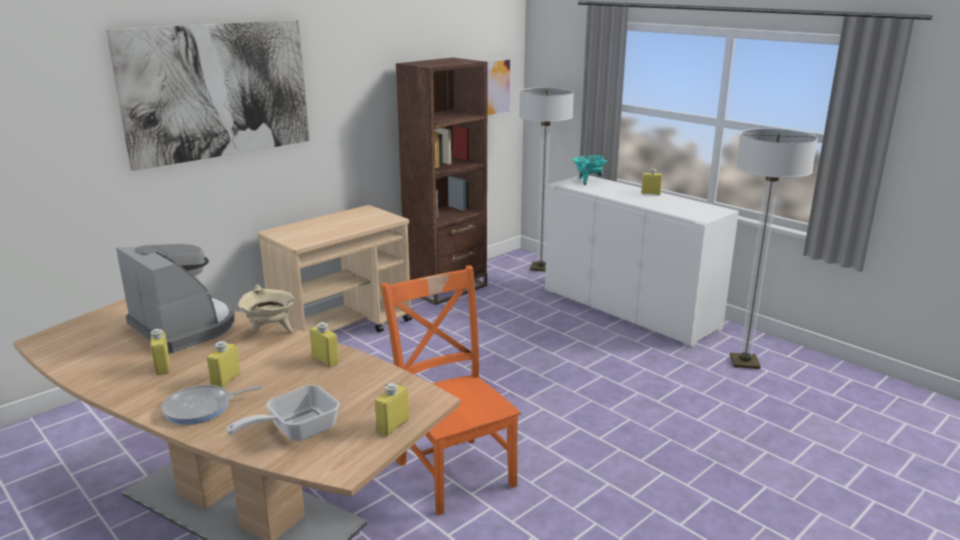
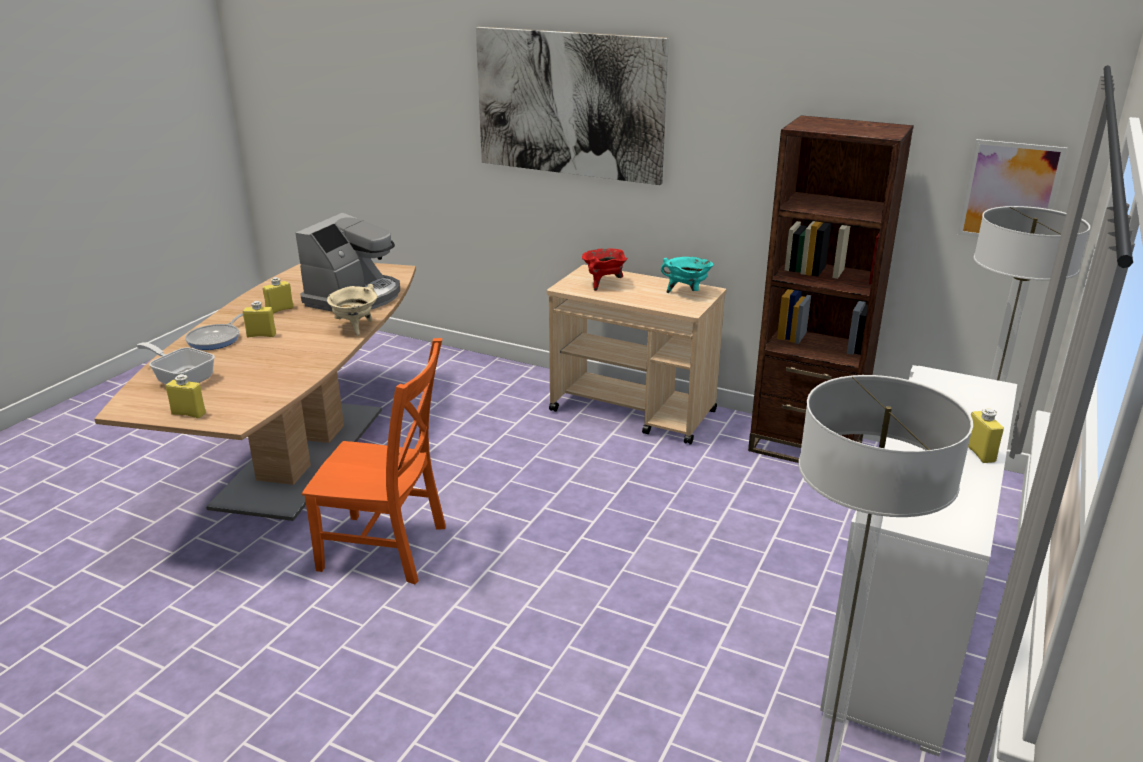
camera: 70 degrees right, 5 degrees up
frying pan [161,385,263,425] -> frying pan turned 120 degrees counterclockwise [185,313,243,350]
yellow bottle [309,322,339,367] -> none
orange chair [380,265,521,516] -> orange chair turned 60 degrees clockwise [302,338,446,584]
turquoise cooking pot [573,155,607,185] -> turquoise cooking pot moved to [661,257,714,293]
none -> red cooking pot [582,248,627,291]

